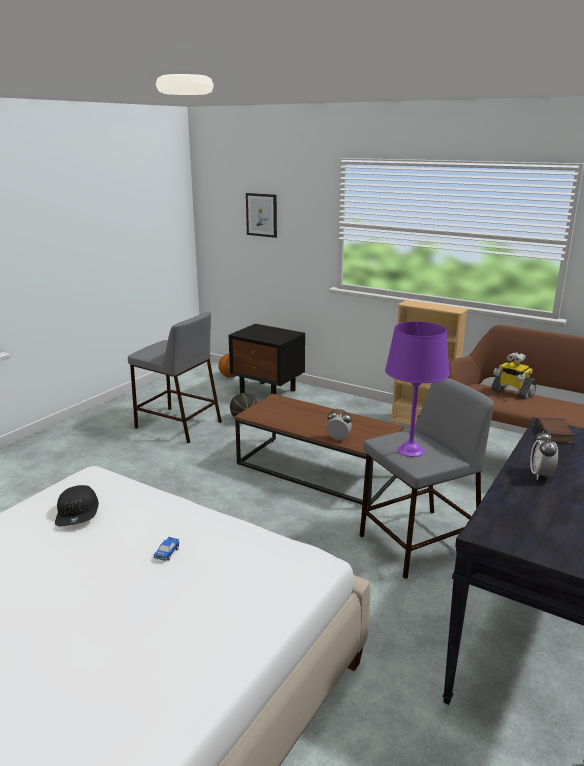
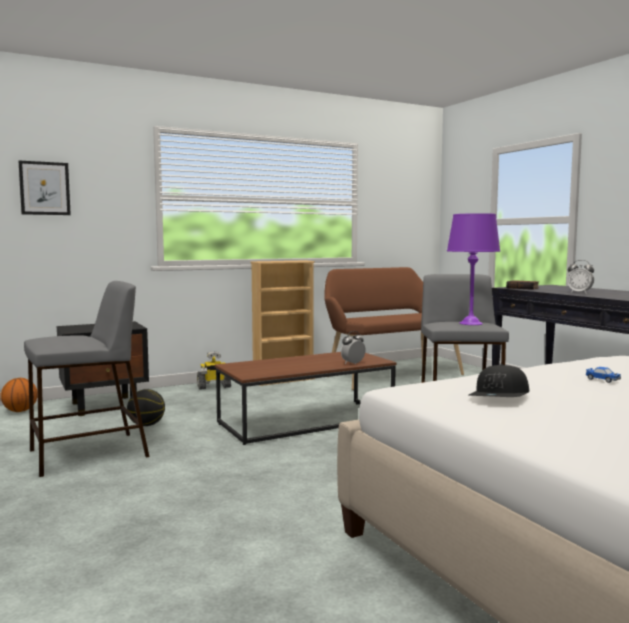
camera: 60 degrees left, 15 degrees down
black cap [55,485,99,526] -> black cap turned 105 degrees clockwise [469,364,529,397]
toy robot [491,352,536,399] -> toy robot moved to [197,351,231,390]

